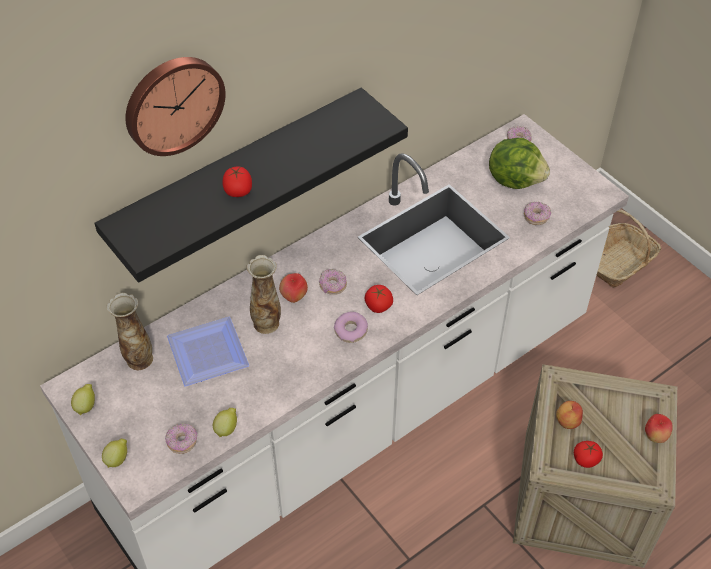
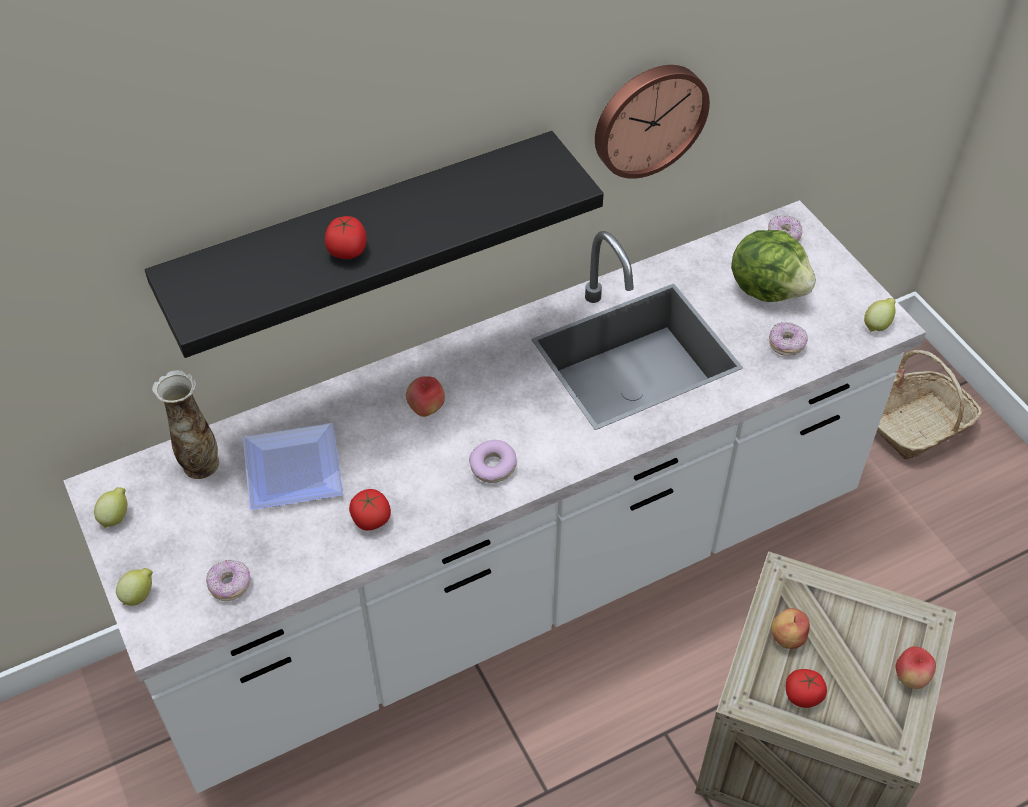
camera: 10 degrees right, 0 degrees up
wall clock [125,57,226,156] -> wall clock moved to [595,65,710,179]
lemon [213,408,237,438] -> lemon moved to [864,298,896,332]
vase [247,255,281,334] -> none
donut [319,269,347,295] -> none
tomato [365,285,393,313] -> tomato moved to [349,489,391,531]

